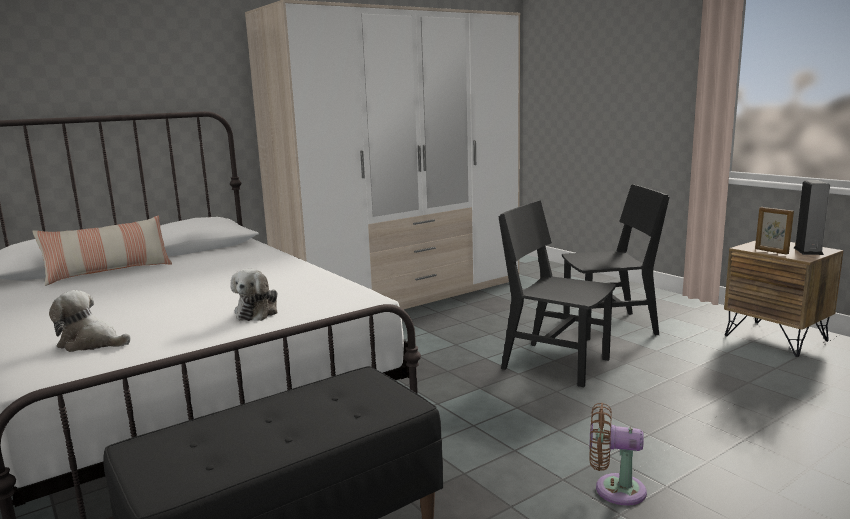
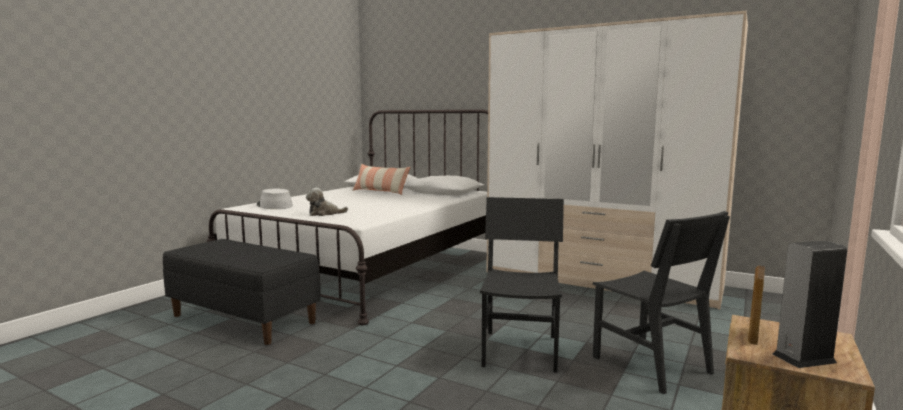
camera: 65 degrees right, 5 degrees down
plush toy [49,290,131,352] -> grey hat [257,189,293,209]
brown fan [589,402,647,506] -> none

